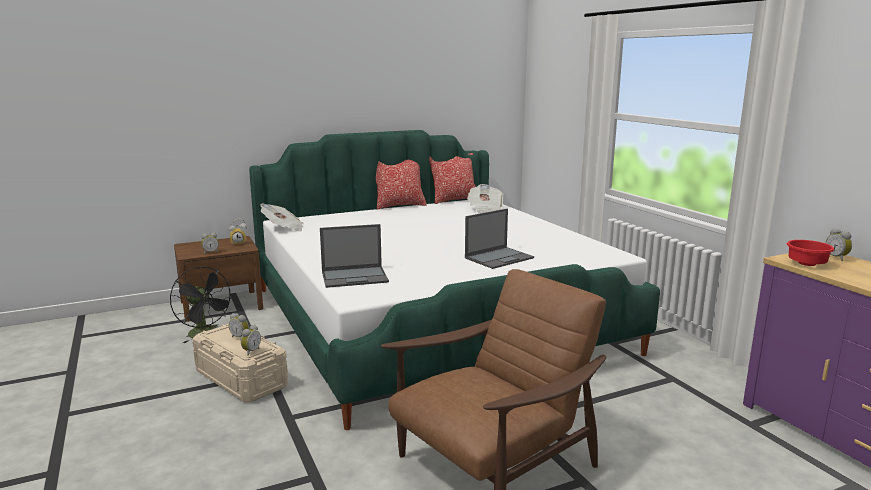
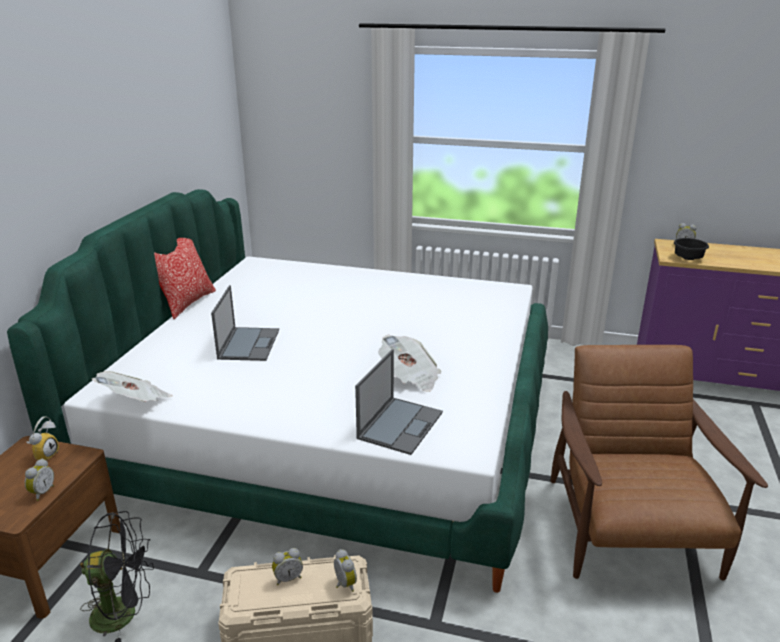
camera: 50 degrees left, 10 degrees up
pillow [429,153,476,204] -> none
laptop [465,208,534,269] -> laptop moved to [211,285,279,361]
newspaper [467,184,504,213] -> newspaper moved to [378,335,441,392]
red bowl [787,240,834,266] -> black bowl [674,238,709,260]

